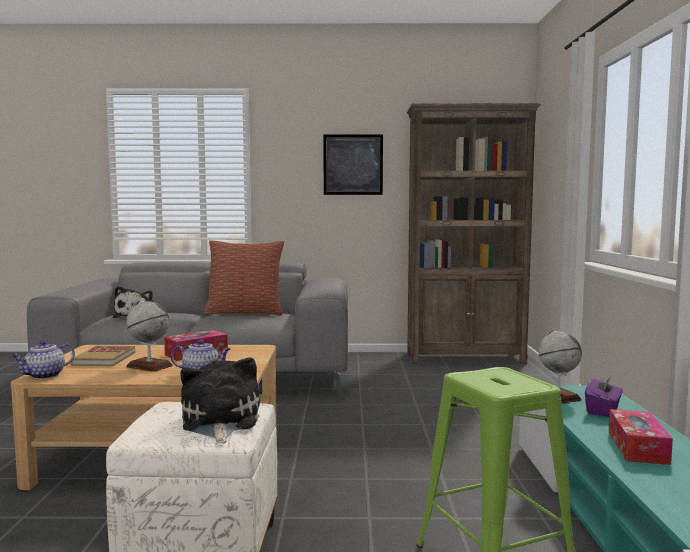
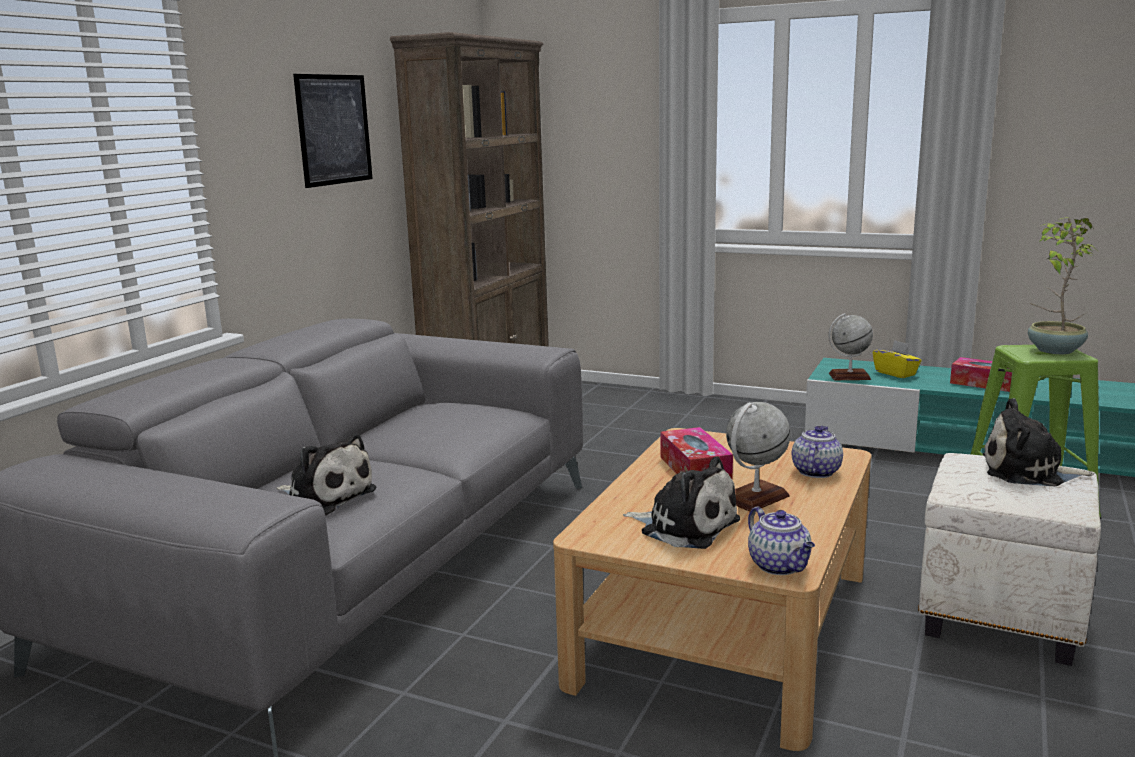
camera: 65 degrees left, 10 degrees up
book [71,346,135,366] -> plush toy [623,456,740,549]
pillow [203,240,284,315] -> none
purple tissue box [585,374,623,417] -> yellow tissue box [873,340,922,378]
none -> potted plant [1028,217,1097,354]

